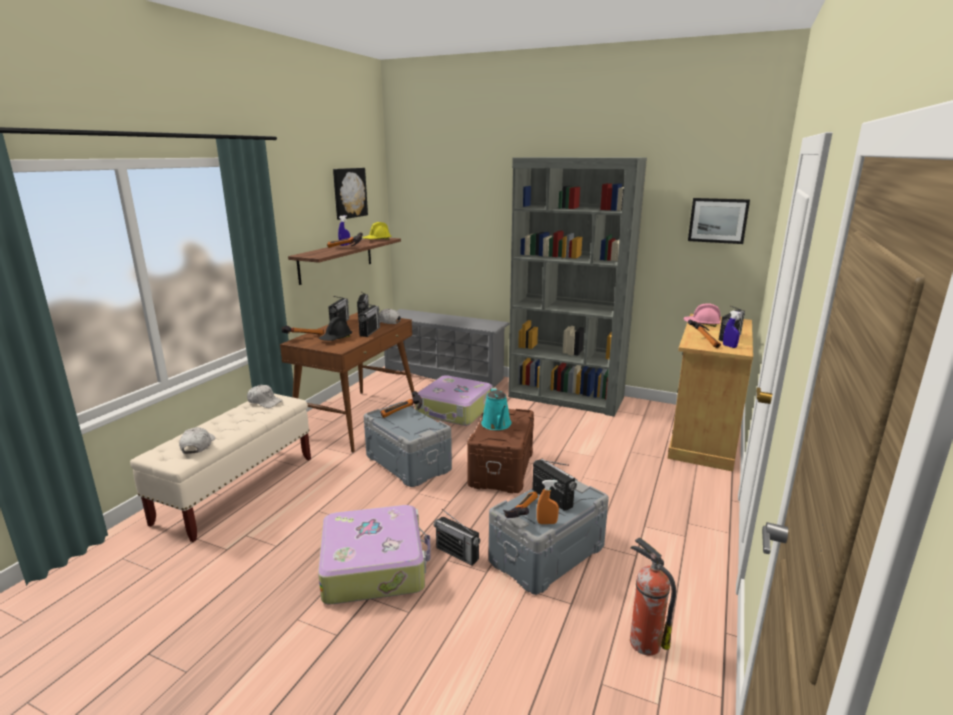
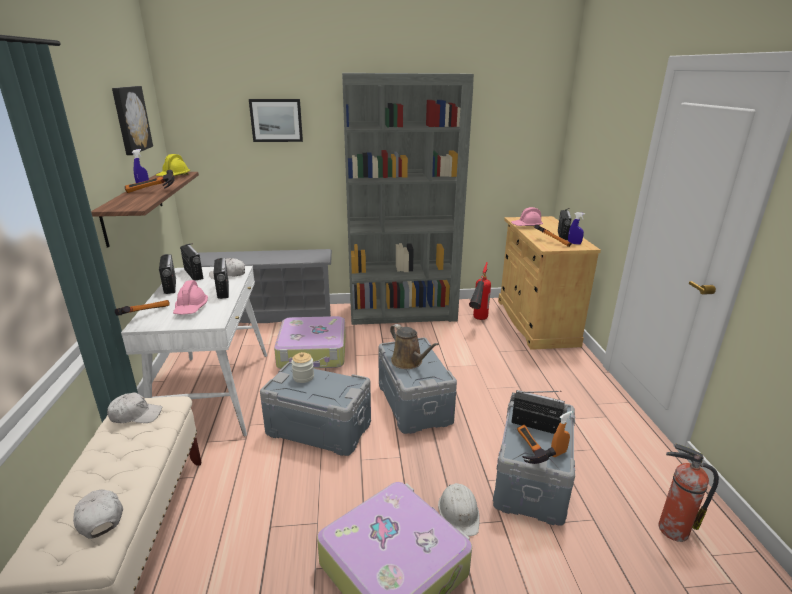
camera: 30 degrees left, 5 degrees up
brown desk [280,312,414,452] -> white desk [121,266,267,436]
black hard hat [319,317,352,341] -> pink hard hat [173,280,208,315]
hammer [380,391,422,418] -> jar [291,352,314,383]
radio [434,509,480,566] -> white hard hat [438,483,480,536]
brown storage box [467,409,534,493] -> grey storage box [378,337,457,434]
turquoise watering can [481,387,512,430] -> brown watering can [390,324,439,369]
picture [688,198,750,244] -> picture moved to [249,99,303,142]
none -> fire extinguisher [469,262,491,320]

